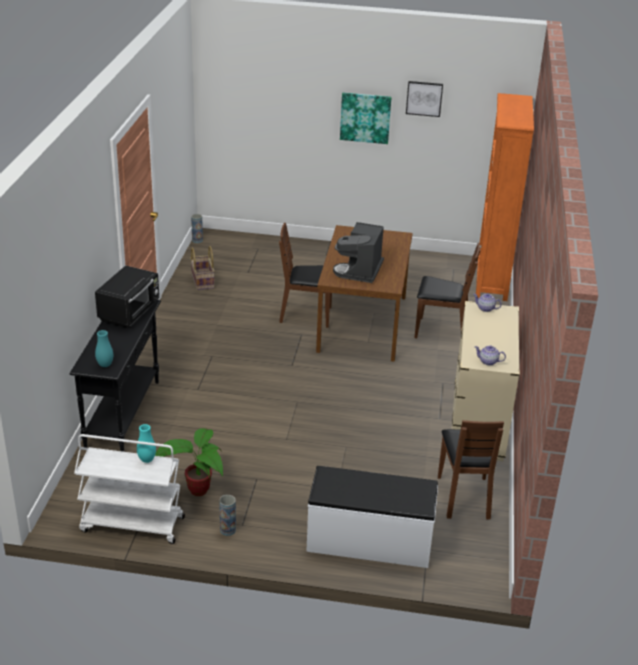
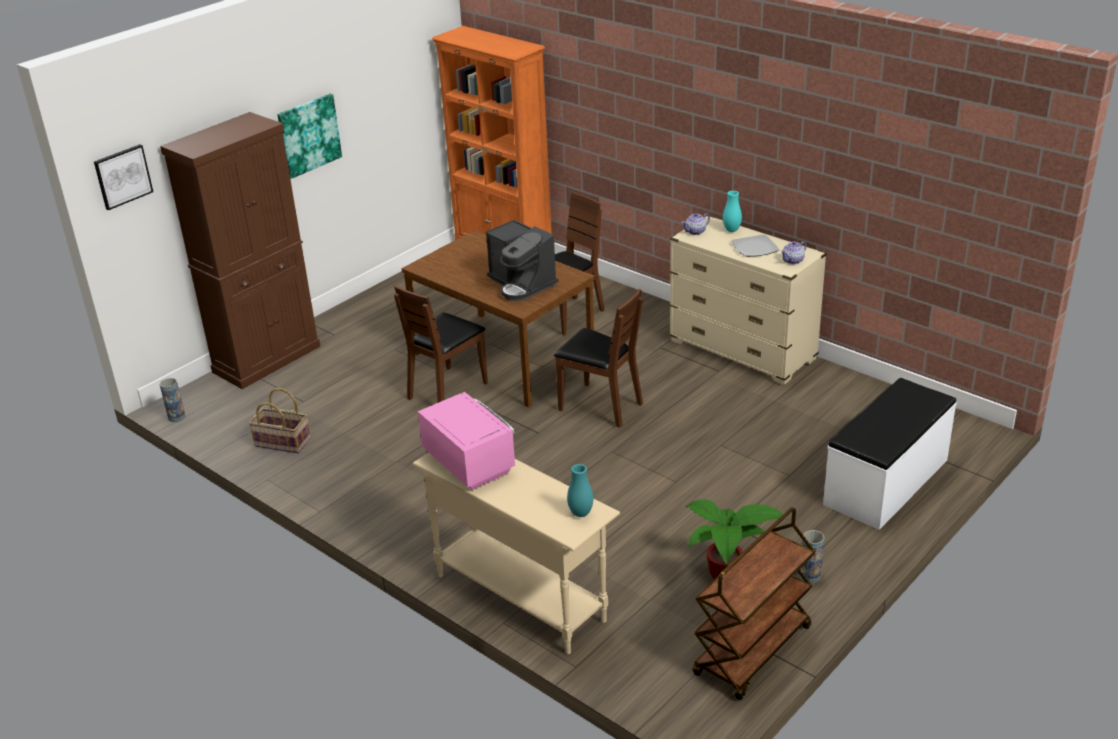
camera: 55 degrees left, 0 degrees up
black console table [69,300,161,452] -> beige console table [413,452,620,654]
white cart [74,434,185,544] -> brown cart [693,507,816,700]
black microwave [95,265,159,328] -> pink microwave [418,392,516,490]
turquoise vase [137,424,156,463] -> turquoise vase moved to [723,191,742,232]
picture [406,81,443,117] -> picture moved to [94,144,153,210]
brown chair [438,420,504,519] -> brown chair moved to [554,289,643,428]
none -> brown cabinet [160,112,320,389]
none -> plate [731,234,779,257]

